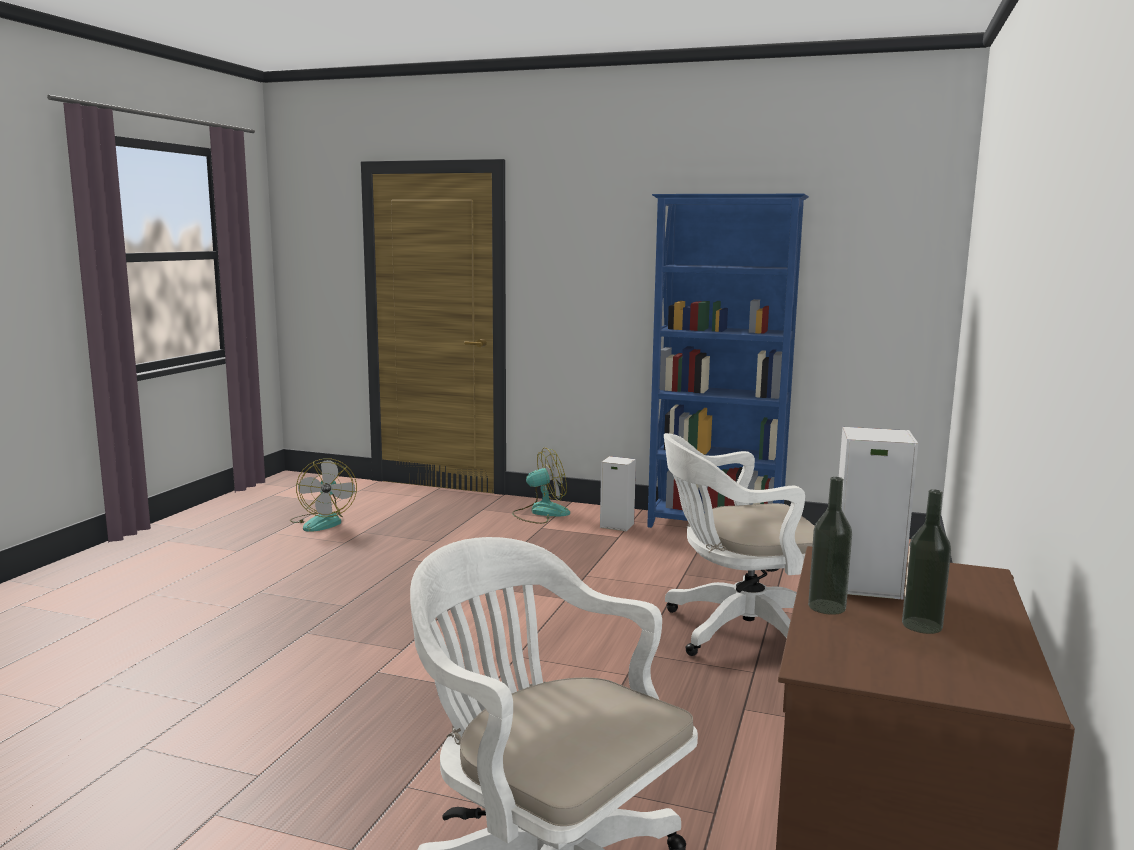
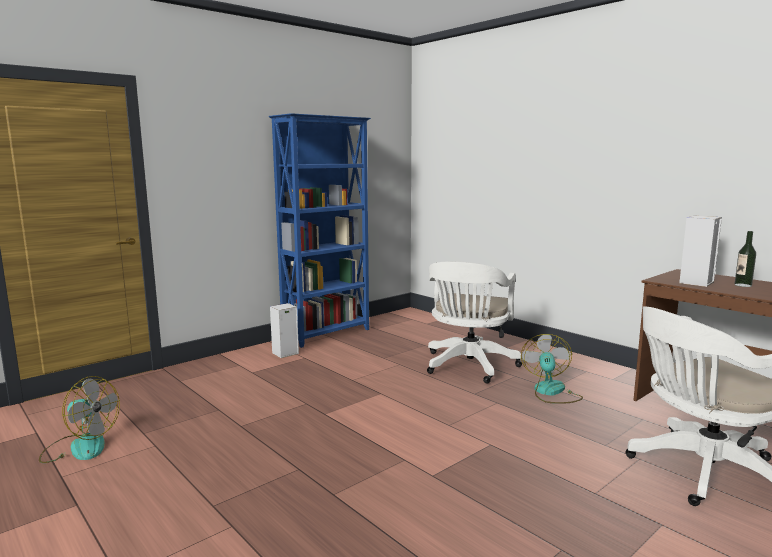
camera: 60 degrees left, 0 degrees up
fan [512,448,570,524] -> fan moved to [521,334,583,404]
bottle [808,477,852,615] -> none

